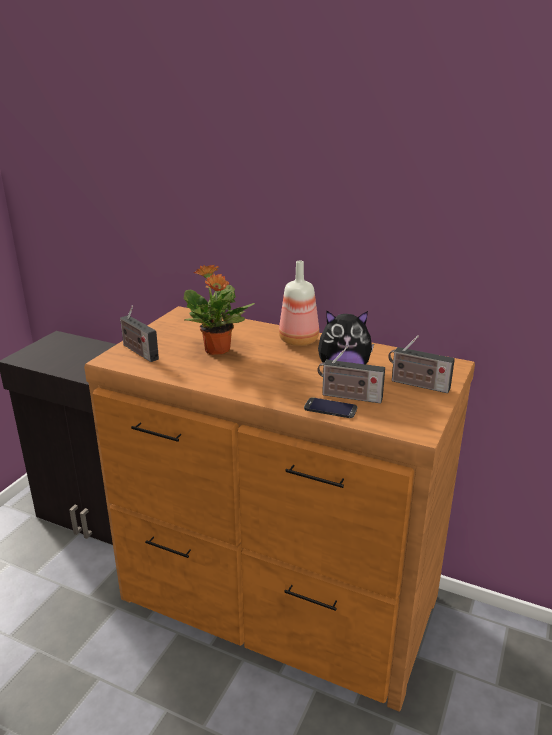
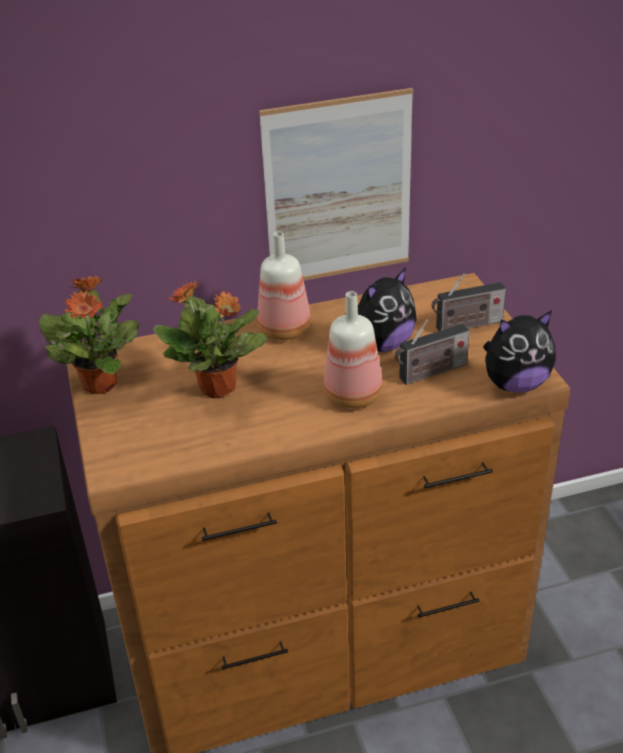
camera: 40 degrees left, 10 degrees up
radio [120,305,159,362] -> none
phone [304,397,357,418] -> none
none -> potted plant [39,276,139,394]
none -> picture [259,88,413,281]
none -> bottle [324,291,383,408]
none -> plush toy [483,310,556,393]

